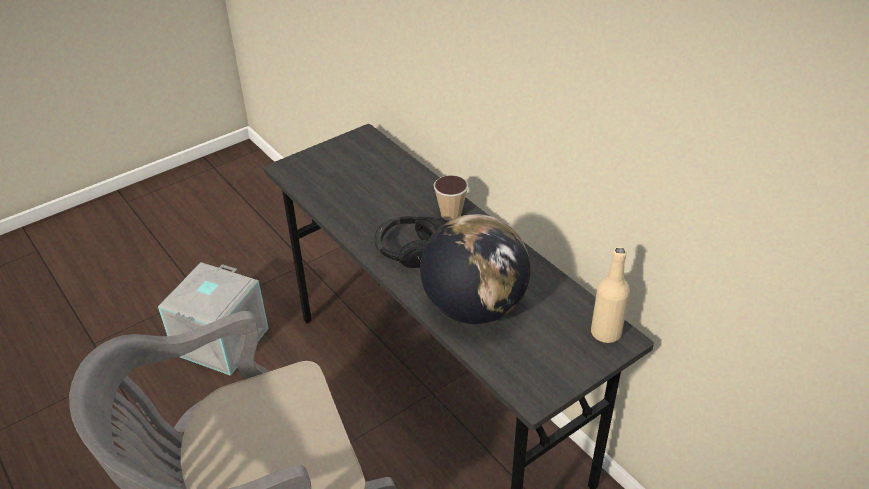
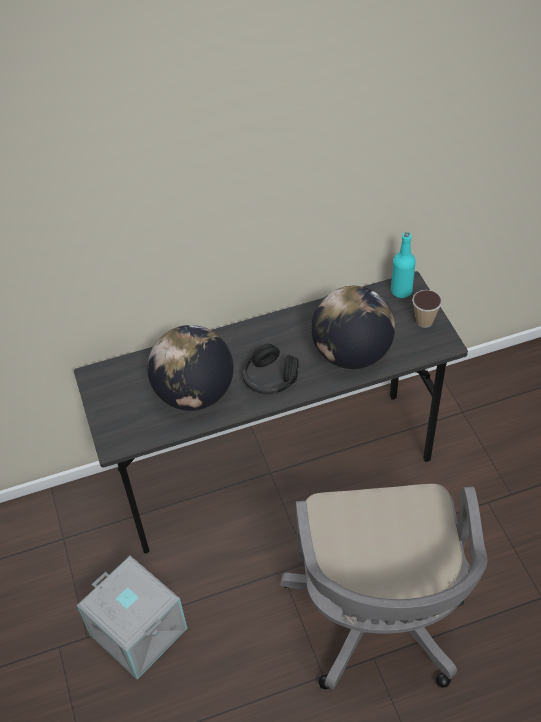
camera: 70 degrees left, 10 degrees up
cup [434,175,468,221] -> cup moved to [412,290,442,328]
beige bottle [591,247,630,343] -> turquoise bottle [391,232,416,298]
none -> globe [147,325,233,411]

